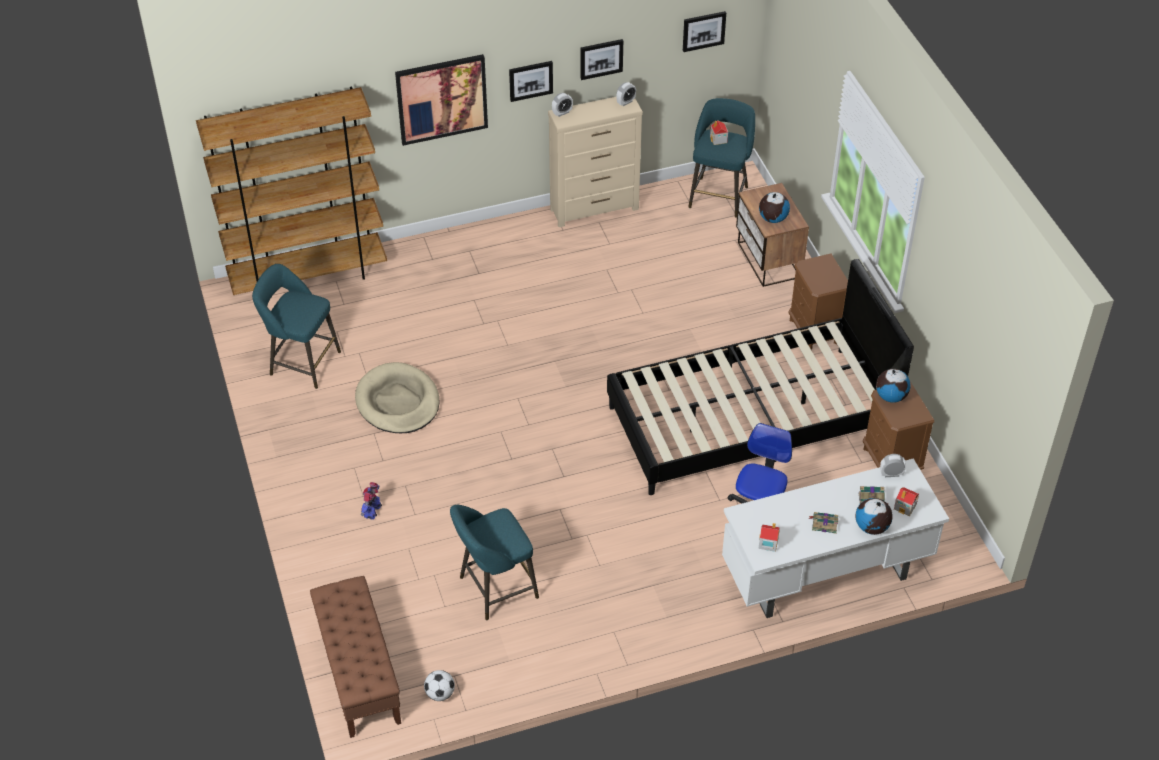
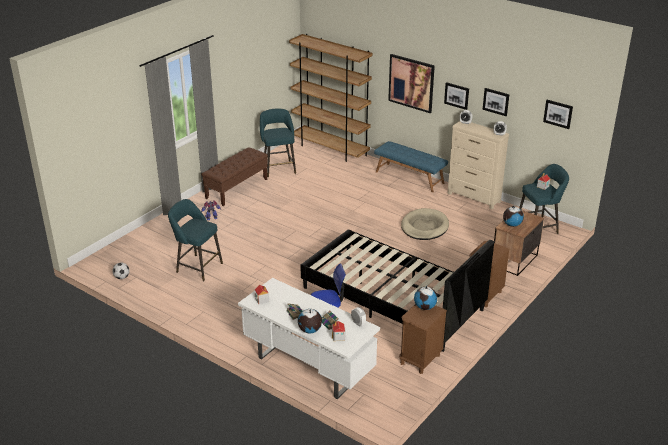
camera: 55 degrees right, 15 degrees down
brown bench [310,576,401,738] -> brown bench moved to [202,148,268,206]
beige dog bed [355,362,440,433] -> beige dog bed moved to [401,208,449,240]
none -> blue bench [374,141,448,192]

